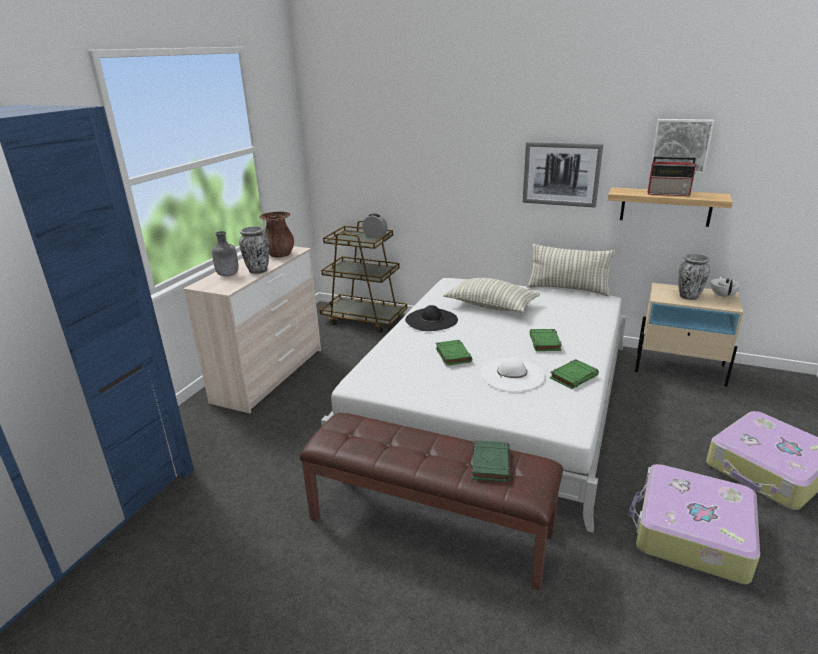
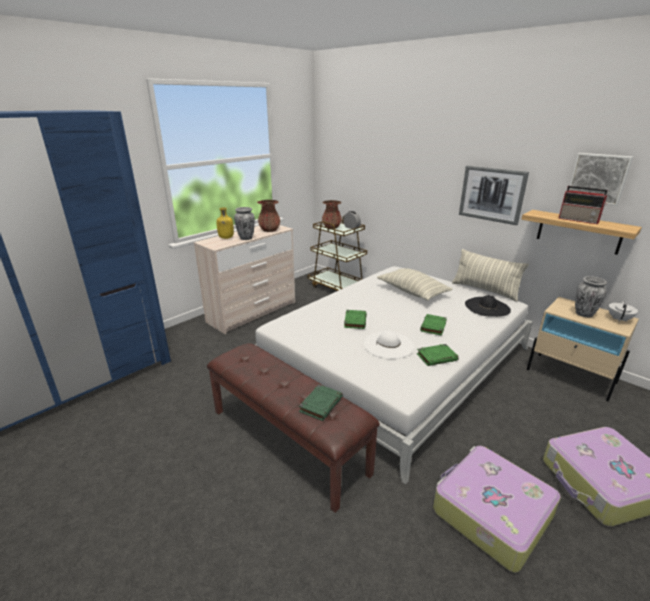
camera: 20 degrees right, 0 degrees up
grey bottle [212,231,239,276] -> yellow bottle [216,207,234,239]
black hat [405,305,458,331] -> black hat moved to [465,295,511,317]
none -> brown vase [322,200,342,229]

